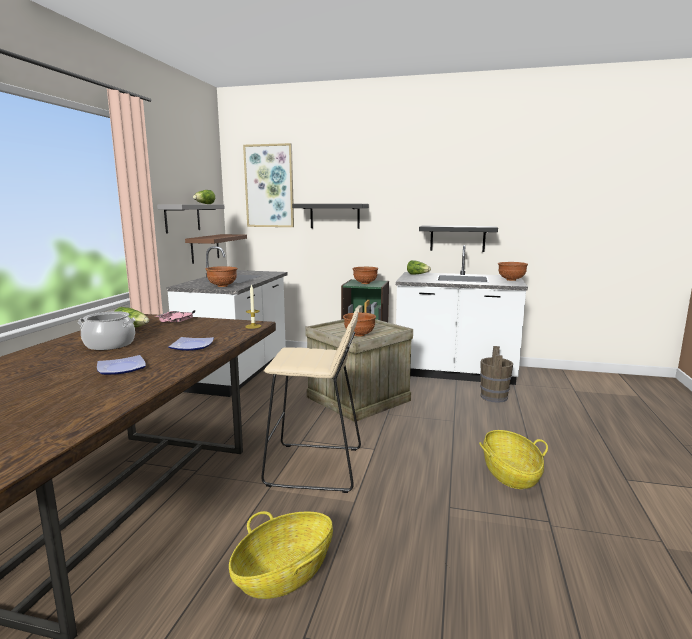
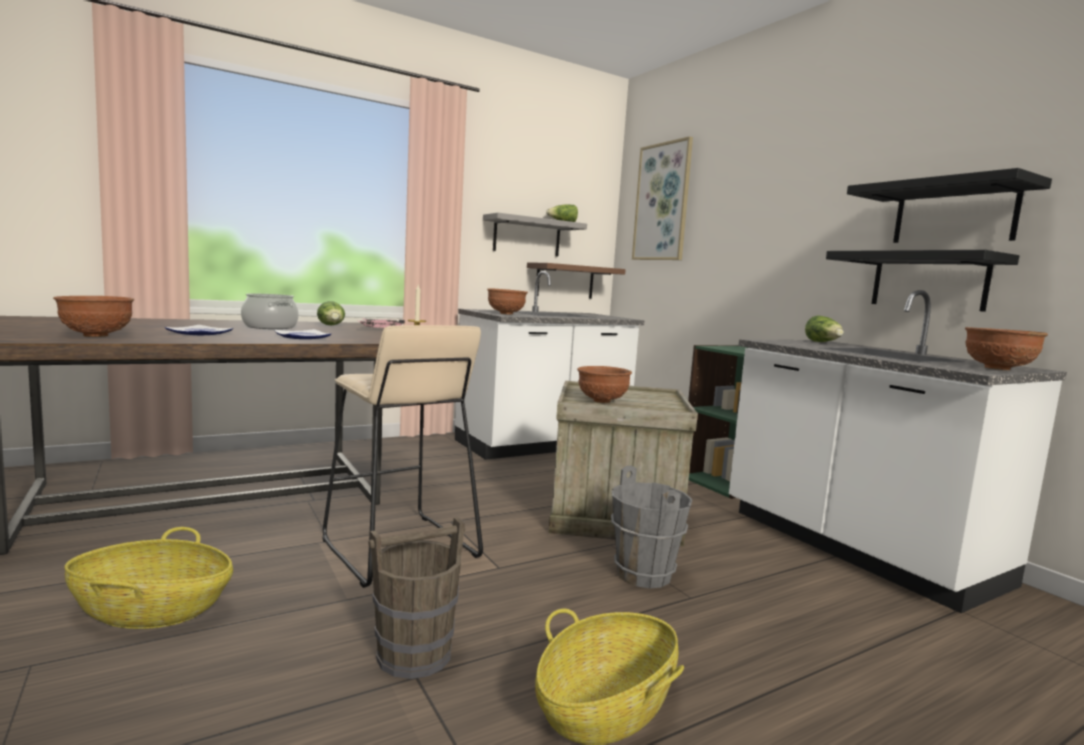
camera: 45 degrees right, 5 degrees down
black shelf [292,204,369,229] -> black shelf moved to [847,168,1052,243]
brown bowl [353,267,378,284] -> brown bowl moved to [53,296,134,337]
brown bucket [480,346,513,403] -> brown bucket moved to [368,517,465,679]
none -> grey bucket [611,466,692,588]

